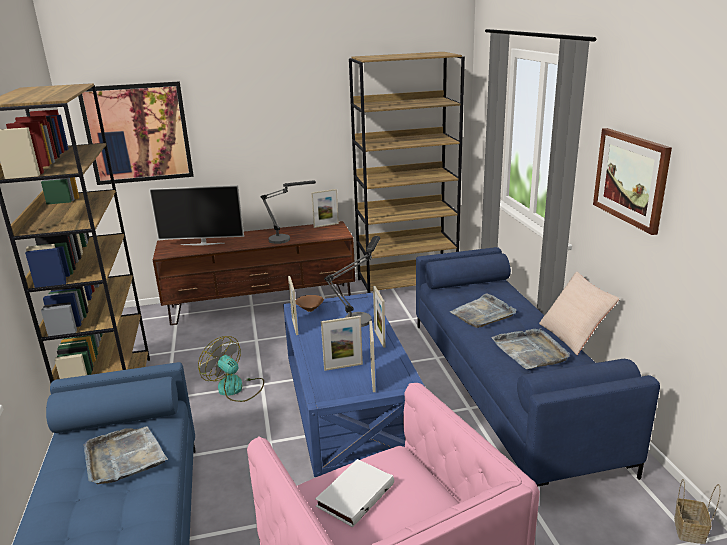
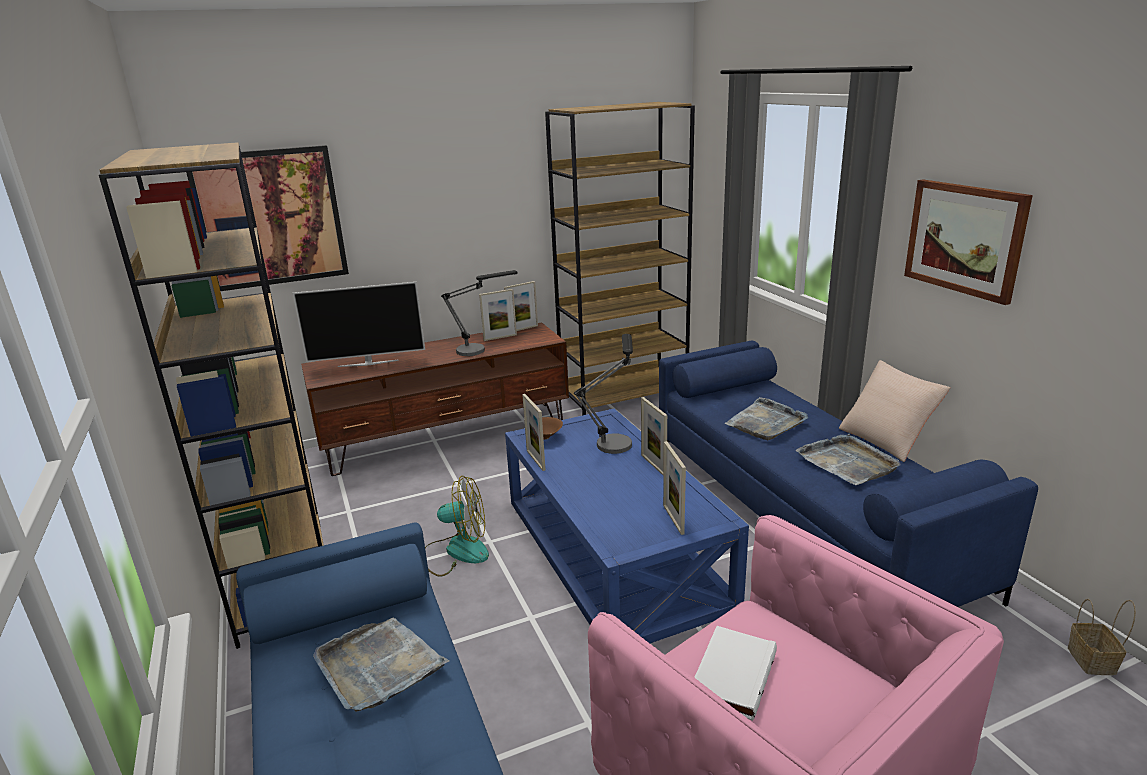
camera: 10 degrees left, 0 degrees up
fan [198,336,264,402] -> fan turned 150 degrees clockwise [425,476,489,577]
picture frame [321,316,363,371] -> picture frame moved to [479,289,517,341]

